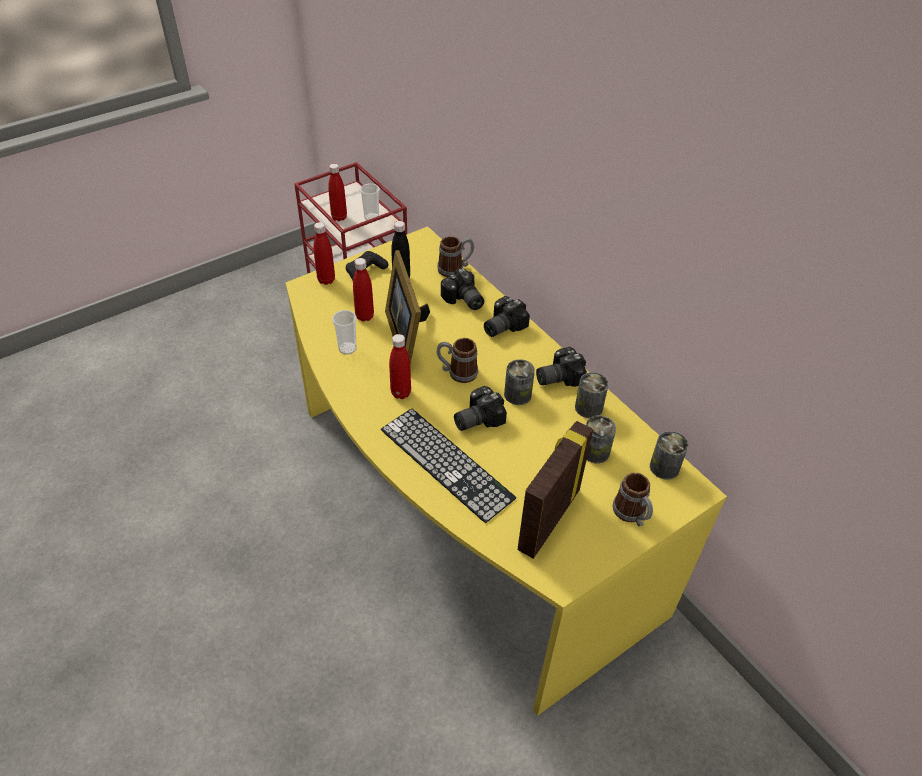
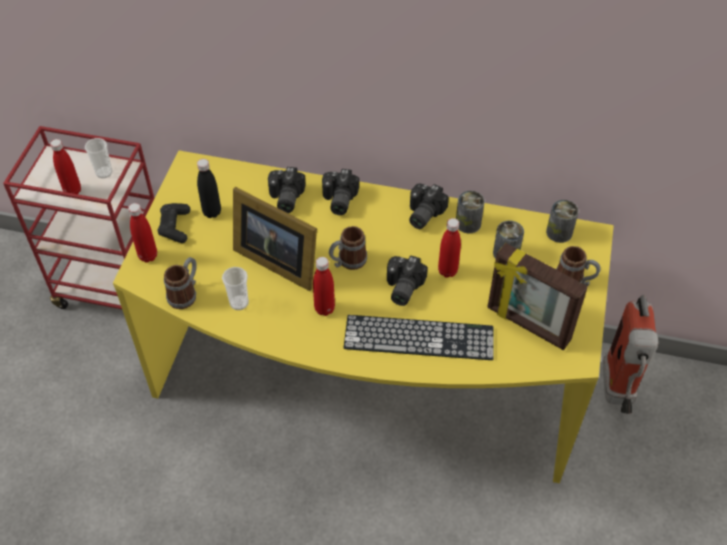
camera: 40 degrees left, 5 degrees up
red bottle [353,258,374,322] -> red bottle moved to [438,218,461,278]
mug [437,236,474,277] -> mug moved to [164,257,197,309]
camera [441,268,484,310] -> camera turned 75 degrees clockwise [268,167,306,213]
can [504,359,535,405] -> none
picture frame [518,421,593,559] -> picture frame turned 45 degrees counterclockwise [487,243,588,350]
none -> fire extinguisher [603,295,658,414]

